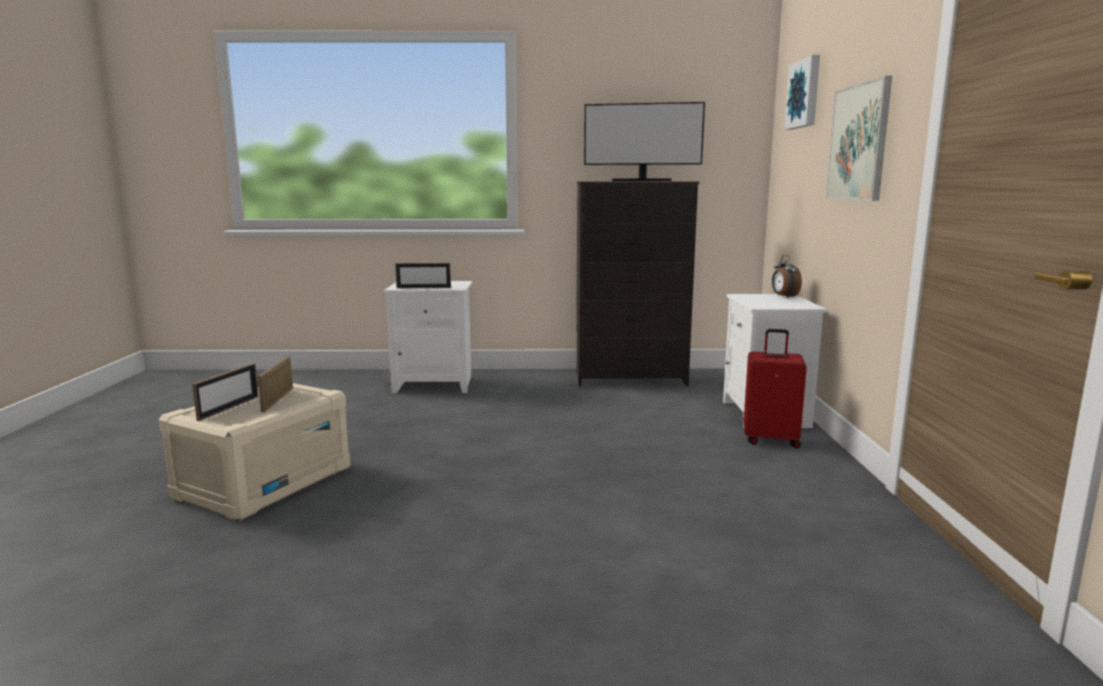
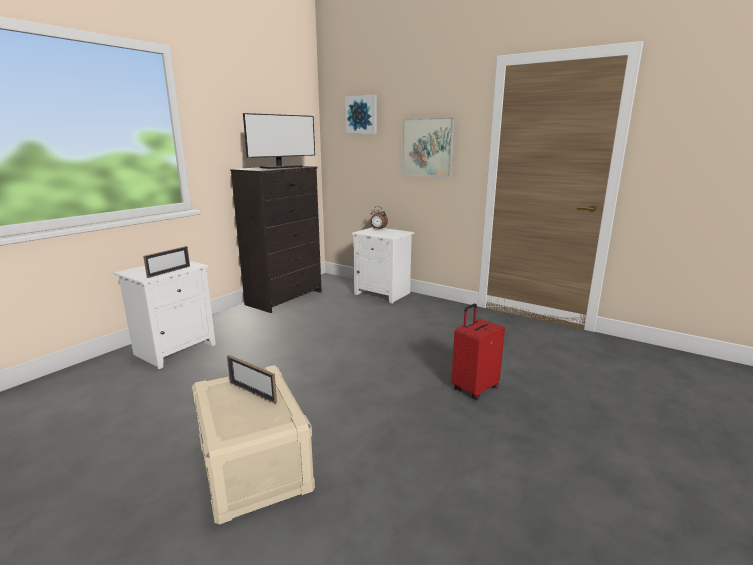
camera: 55 degrees left, 5 degrees up
picture frame [192,363,259,421] -> none
red suitcase [744,329,807,448] -> red suitcase moved to [451,304,505,400]

